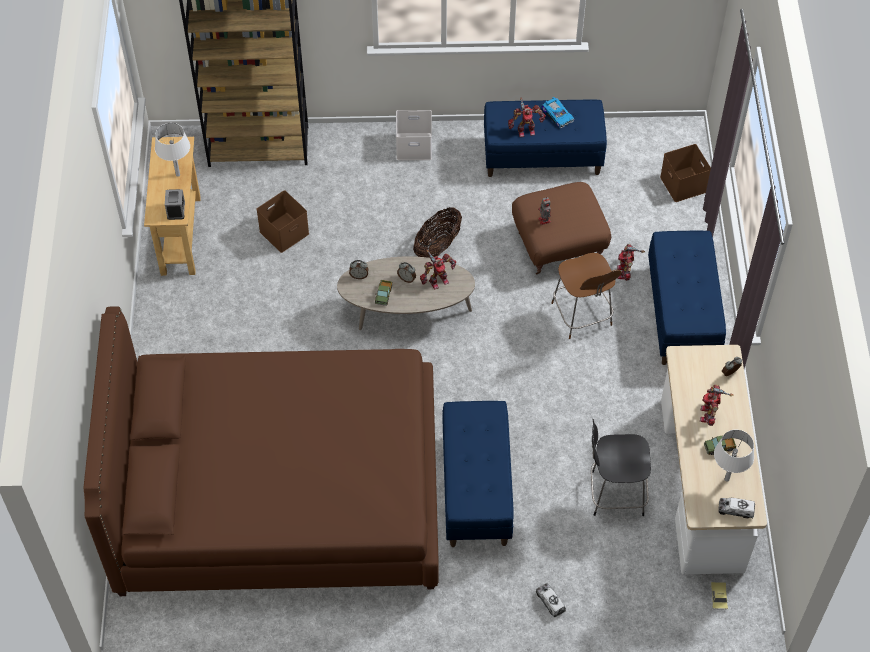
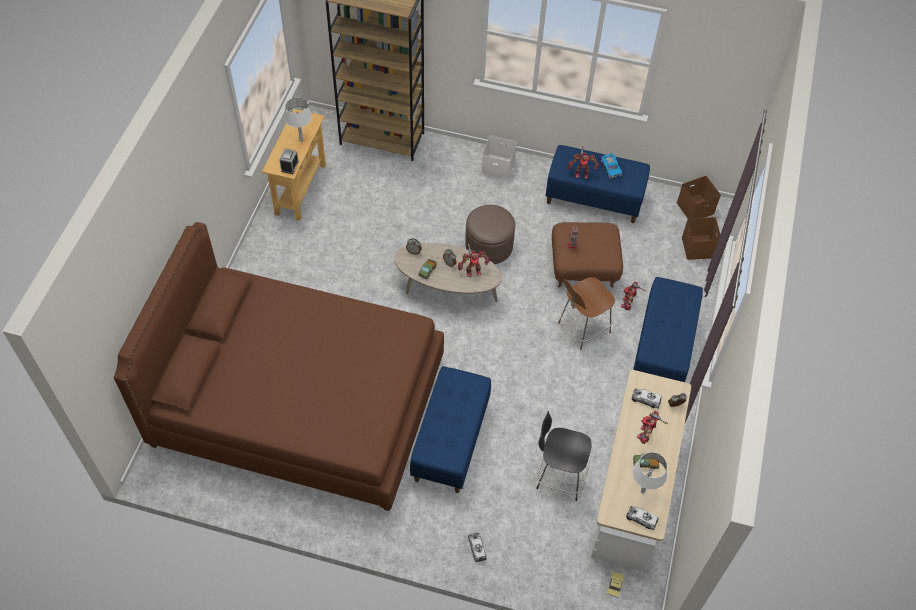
camera: 15 degrees right, 0 degrees up
brown storage box [256,190,309,253] -> brown storage box moved to [677,176,721,218]
basket [413,207,462,258] -> brown ottoman [465,205,515,264]
brown chair [551,253,622,339] -> brown chair turned 60 degrees clockwise [558,277,615,350]
none -> toy truck [632,388,662,409]

